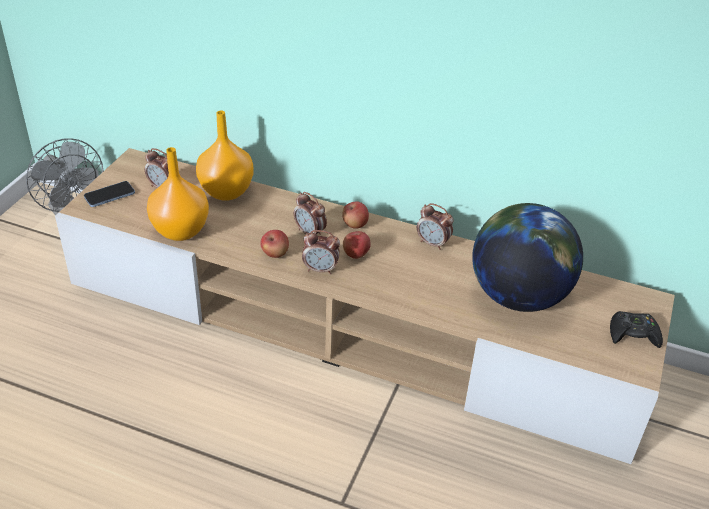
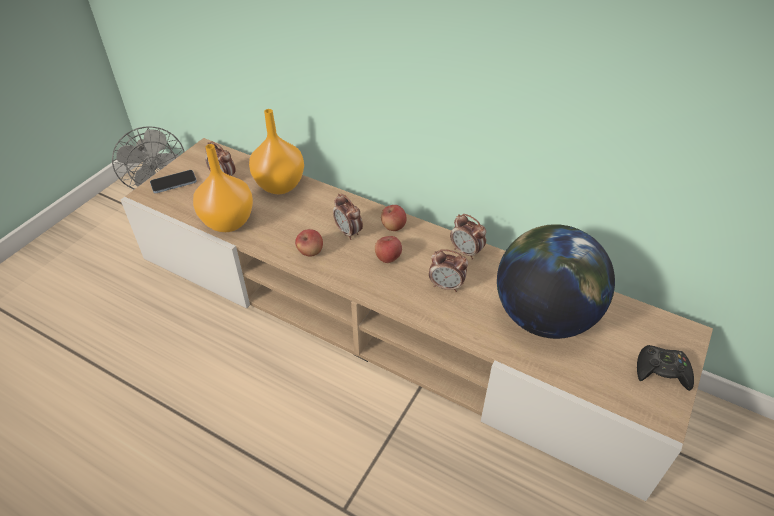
camera: 10 degrees right, 5 degrees up
alarm clock [302,230,340,274] -> alarm clock moved to [429,249,468,292]

